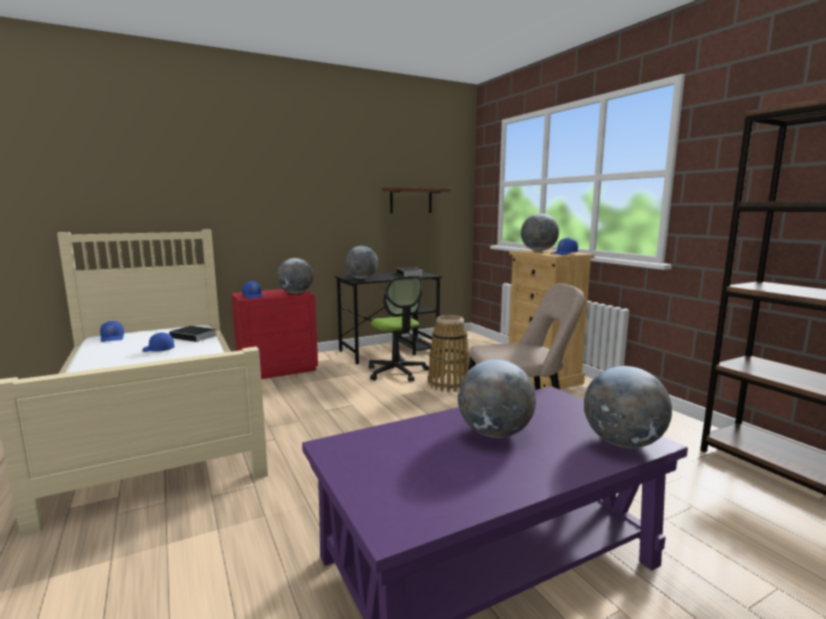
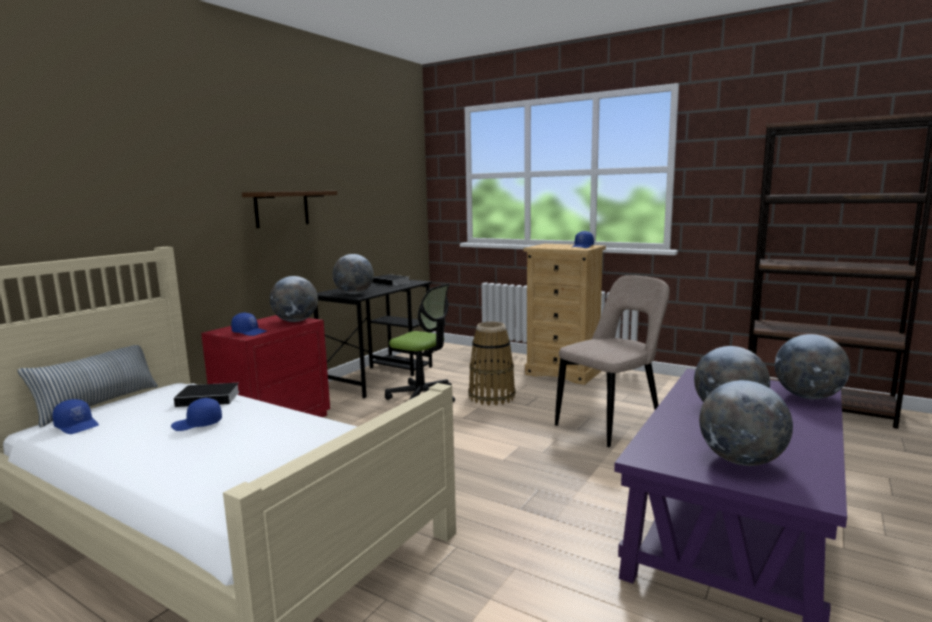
camera: 30 degrees left, 0 degrees up
brown shelf [382,187,451,213] -> brown shelf moved to [242,191,337,228]
globe [521,213,559,251] -> globe moved to [699,380,793,466]
none -> pillow [18,345,158,427]

